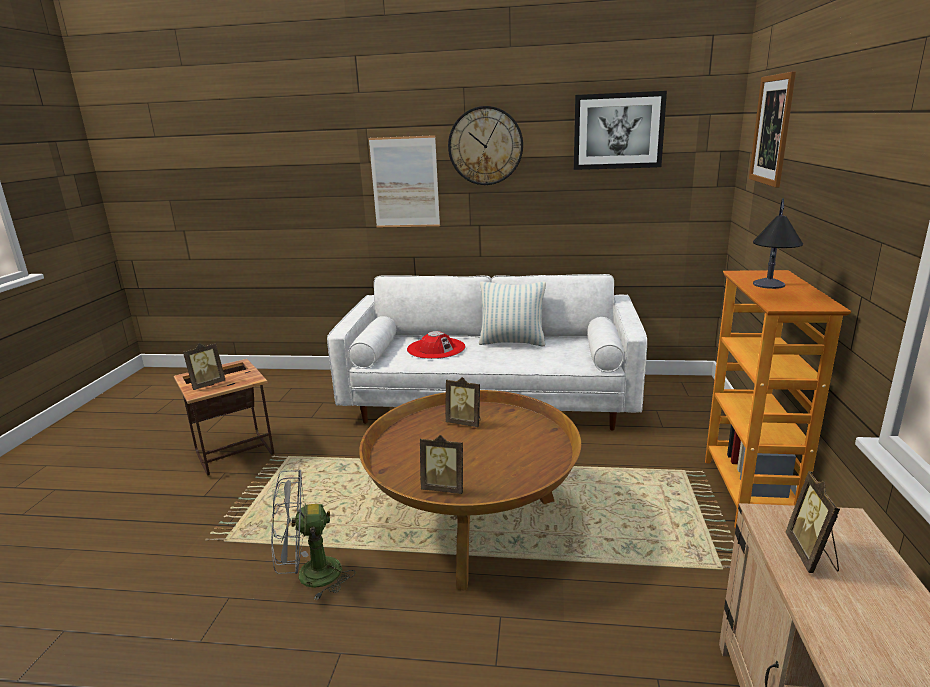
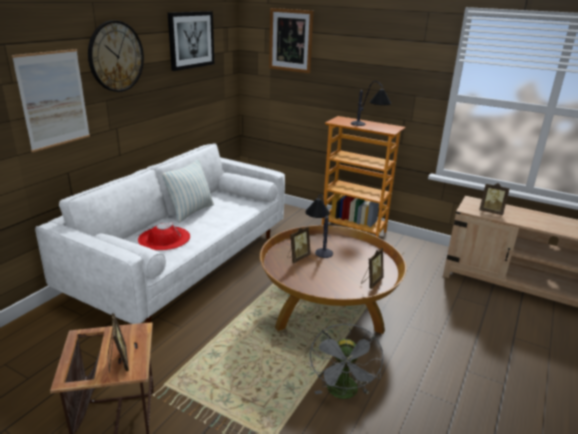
camera: 70 degrees left, 5 degrees up
none -> table lamp [305,195,333,258]

